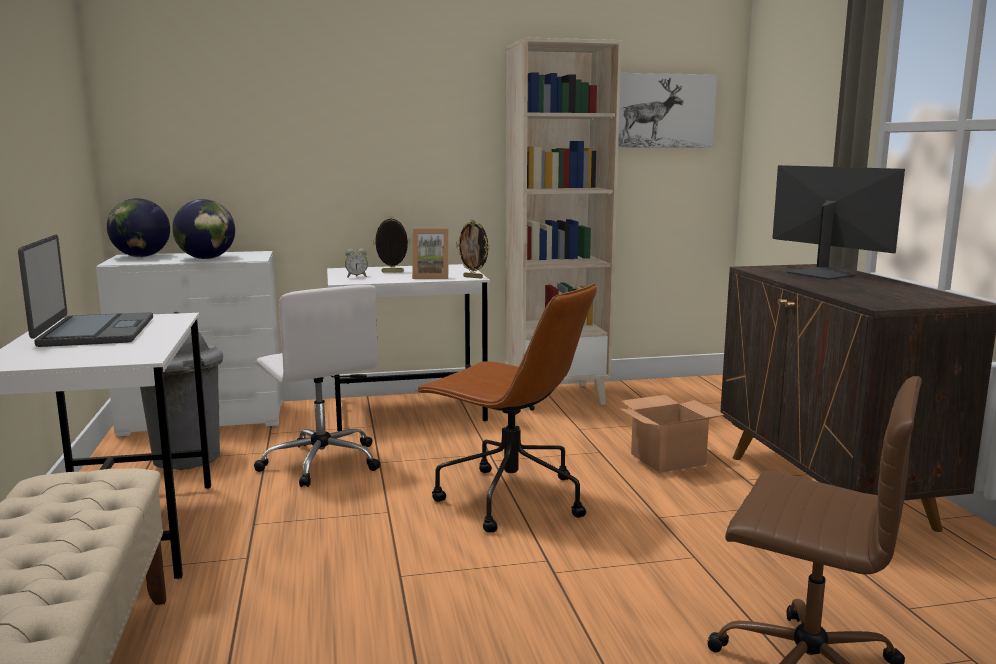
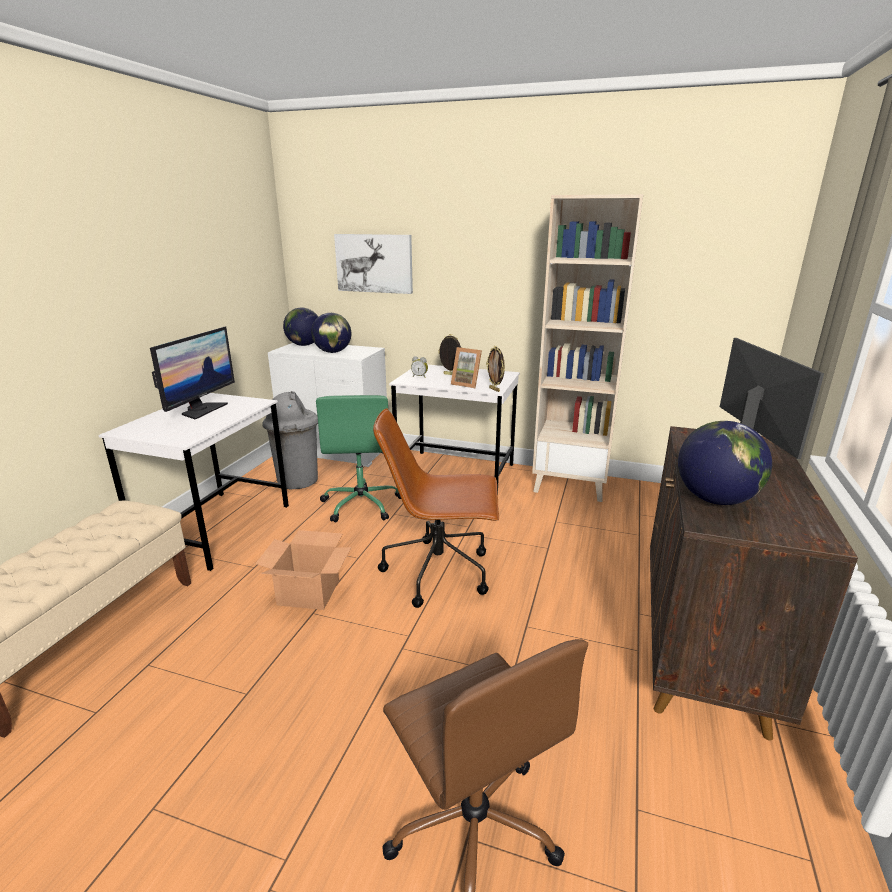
camera: 30 degrees right, 10 degrees up
laptop [18,234,153,347] -> monitor [150,327,235,420]
white office chair [254,285,381,487] -> green office chair [316,395,401,522]
brown office chair [415,283,597,533] -> brown office chair turned 120 degrees clockwise [373,408,499,608]
picture [618,73,717,147] -> picture moved to [334,234,413,294]
cardboard box [618,395,724,473] -> cardboard box moved to [255,530,351,610]
none -> globe [678,421,772,505]

